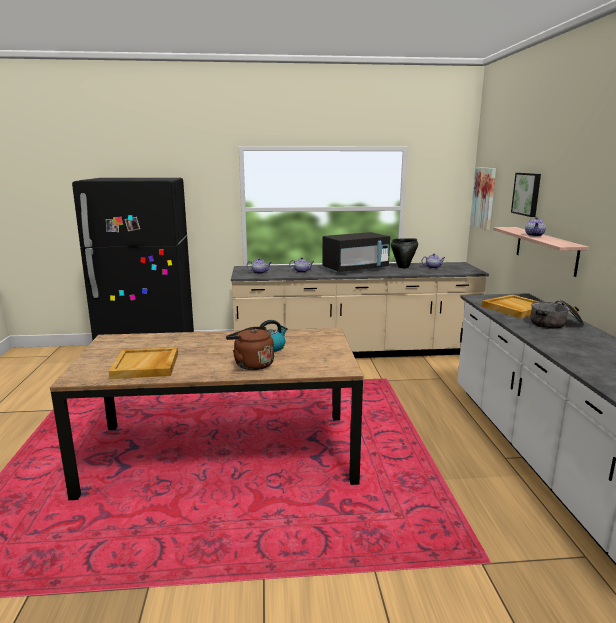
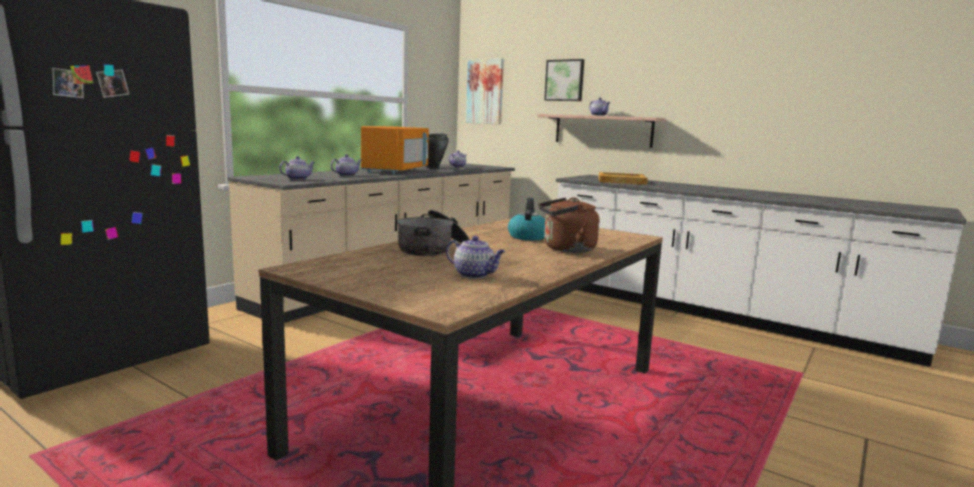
camera: 50 degrees left, 5 degrees down
beige tray [108,347,178,379] -> teapot [446,236,505,279]
black microwave [322,232,390,273] -> orange microwave [361,126,429,174]
cooking pot [530,299,585,329] -> cooking pot moved to [397,210,470,256]

